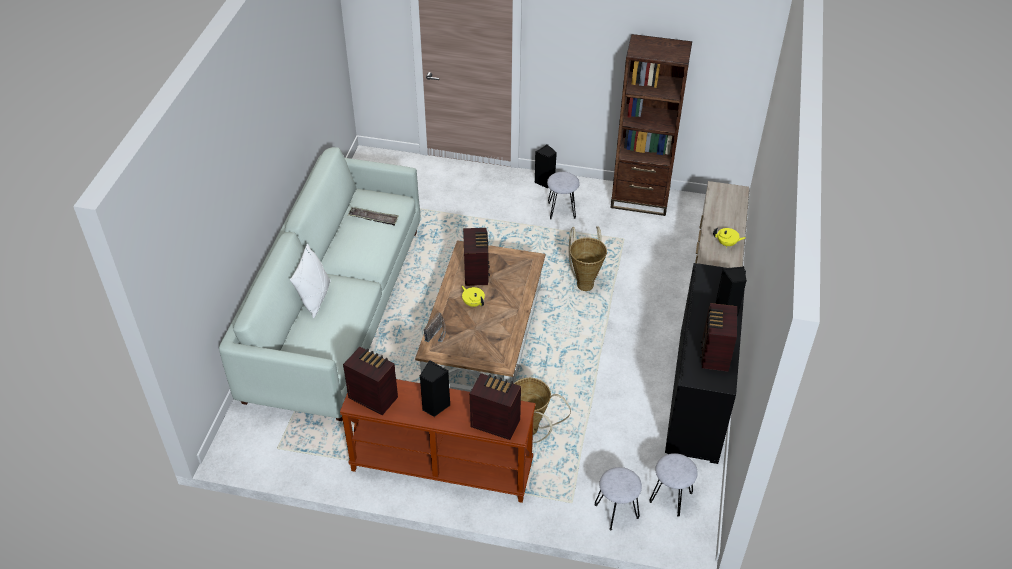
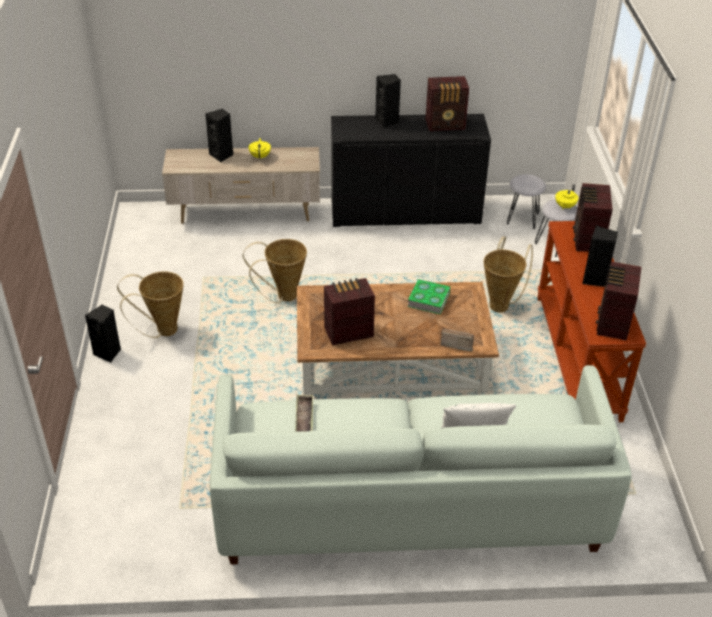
camera: 105 degrees left, 5 degrees down
yellow teapot [462,286,485,307] -> yellow teapot moved to [555,184,578,209]
grey stool [547,172,580,220] -> basket [117,271,184,338]
brown bookcase [610,34,692,216] -> none
none -> black speaker [205,109,233,162]
none -> book [408,279,450,314]

